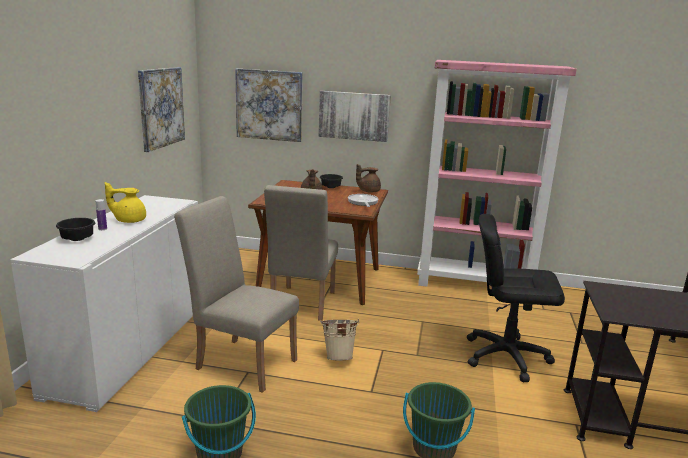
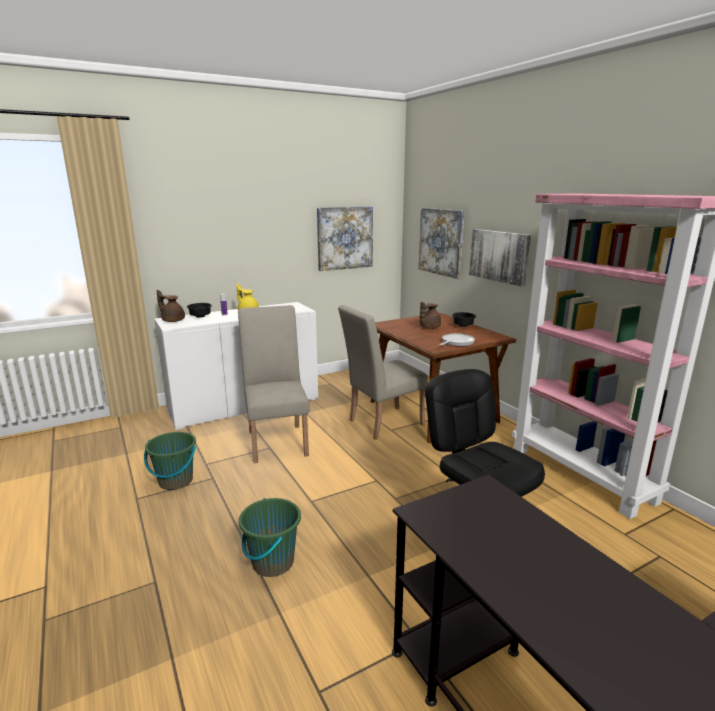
camera: 50 degrees right, 0 degrees up
beige bucket [320,319,359,360] -> none
brown teapot [356,164,381,192] -> brown teapot moved to [157,290,185,322]

